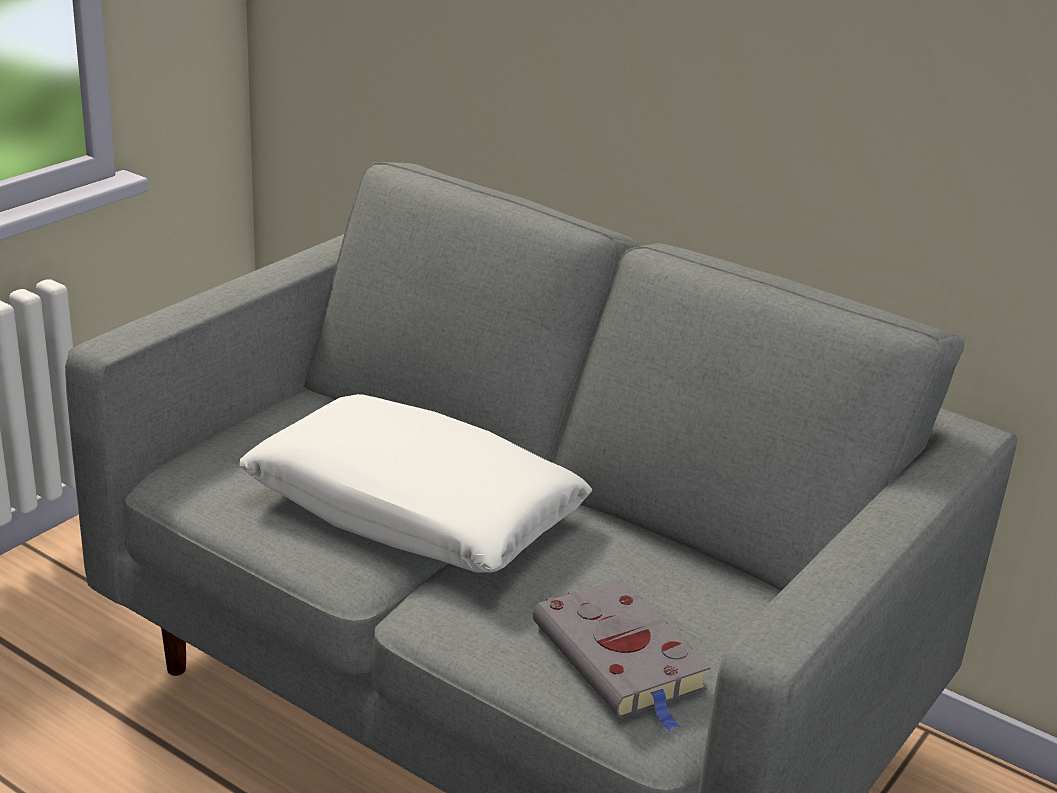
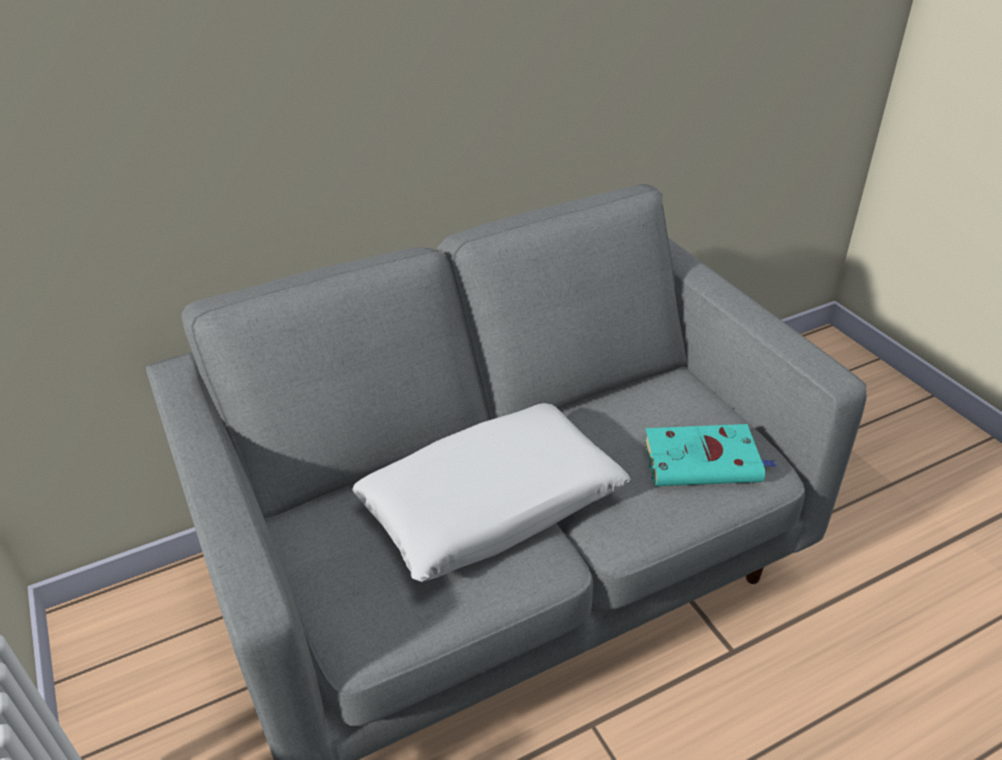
camera: 60 degrees left, 10 degrees up
grey book [533,578,711,731] -> turquoise book [644,424,777,486]

